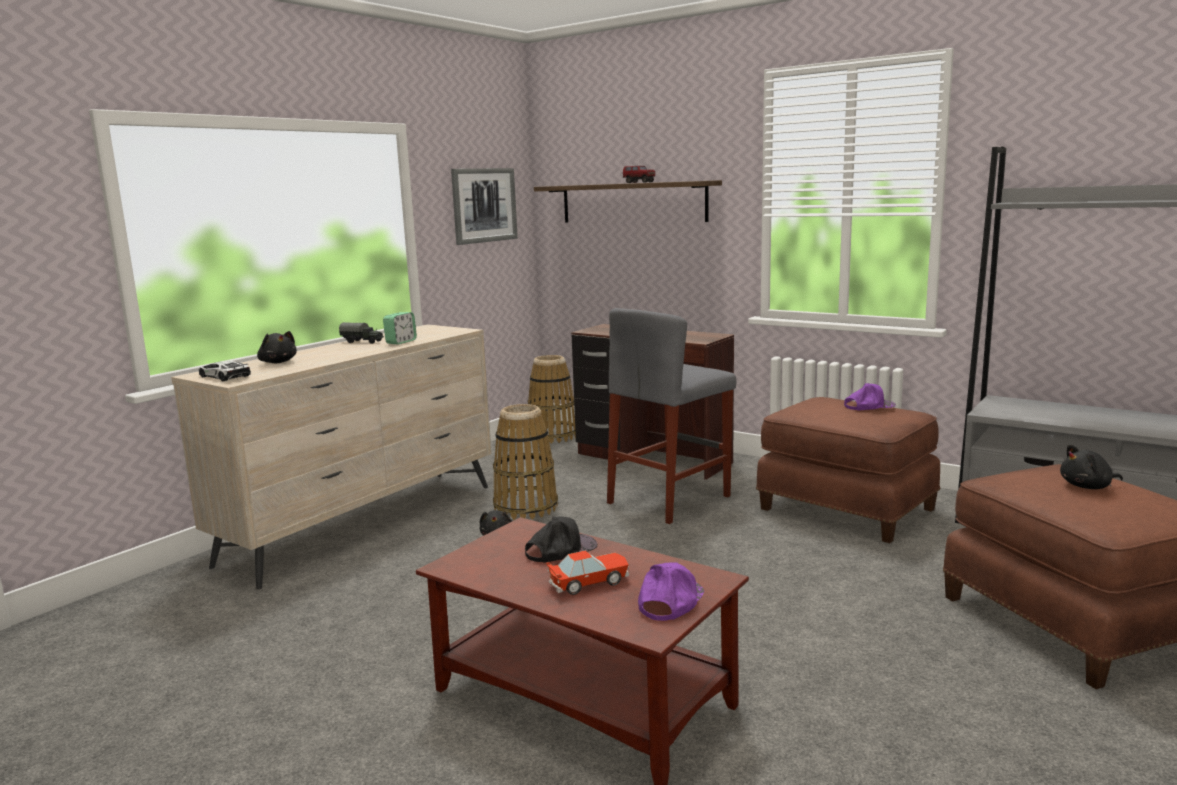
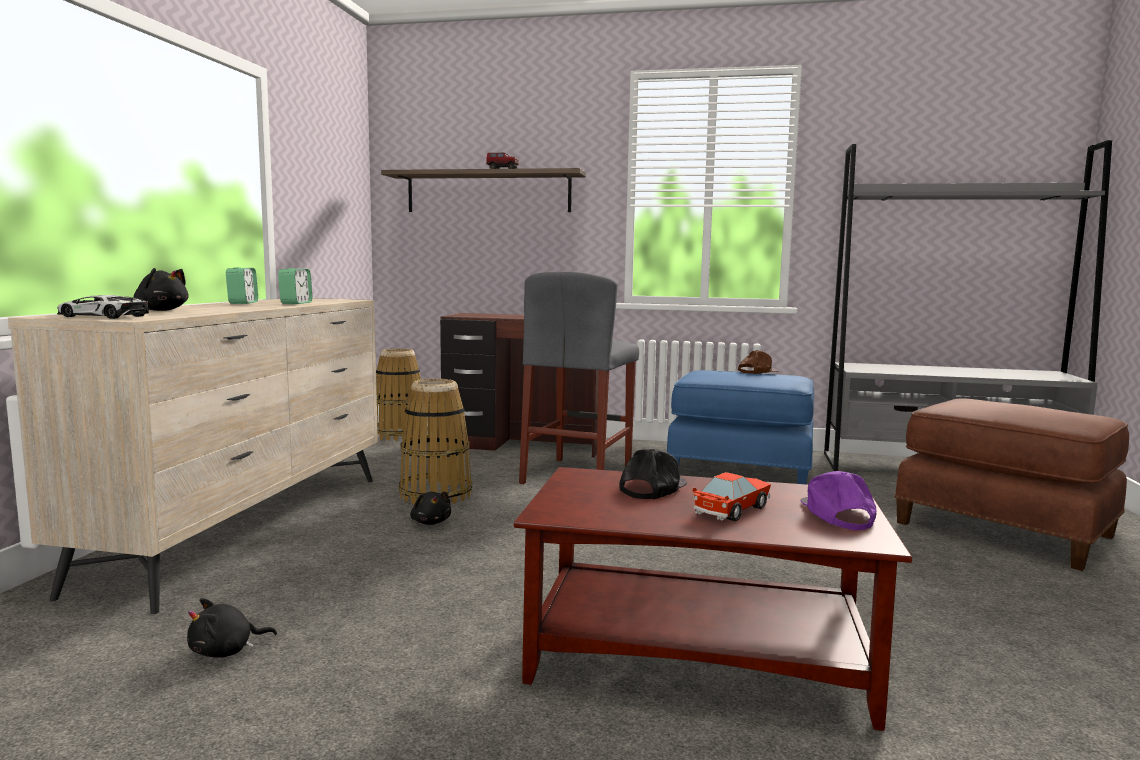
camera: 25 degrees left, 5 degrees down
toy truck [339,322,384,344] -> alarm clock [226,267,258,304]
picture [451,168,518,245] -> none
brown ottoman [756,397,940,543] -> blue ottoman [667,370,814,484]
purple cap [844,383,896,410] -> brown cap [738,350,779,374]
black plush toy [1060,444,1123,489] -> black plush toy moved to [187,598,277,658]

